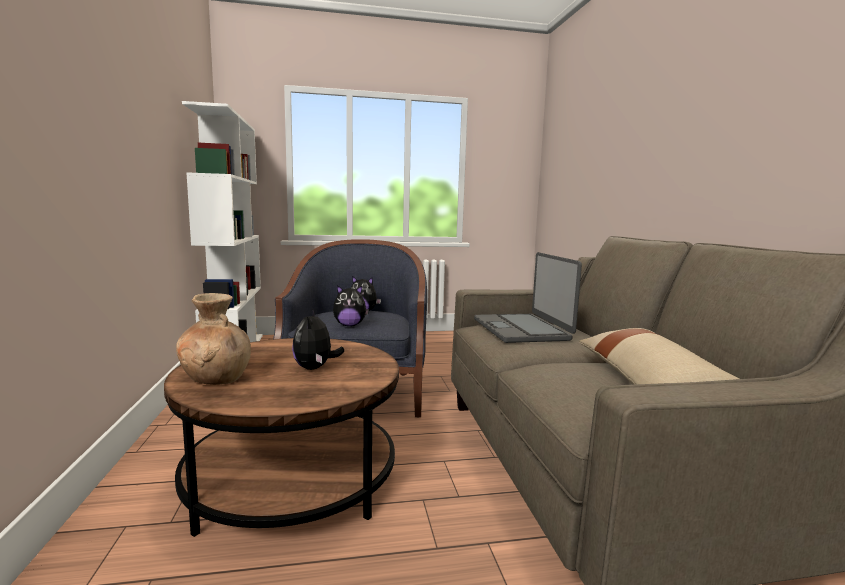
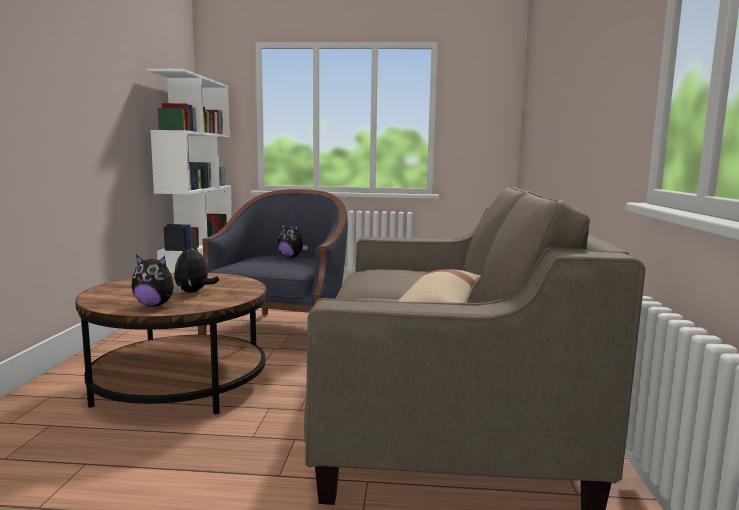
camera: 15 degrees right, 0 degrees up
brown vase [176,293,251,385] -> none
plush toy [333,285,369,326] -> plush toy moved to [131,255,181,306]
laptop [474,252,582,343] -> none

